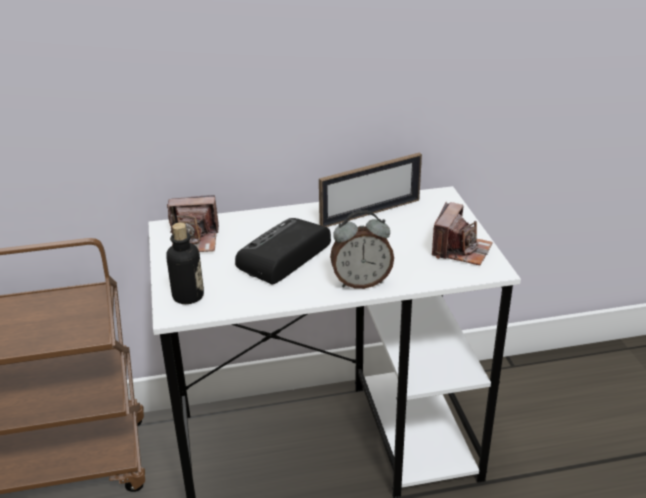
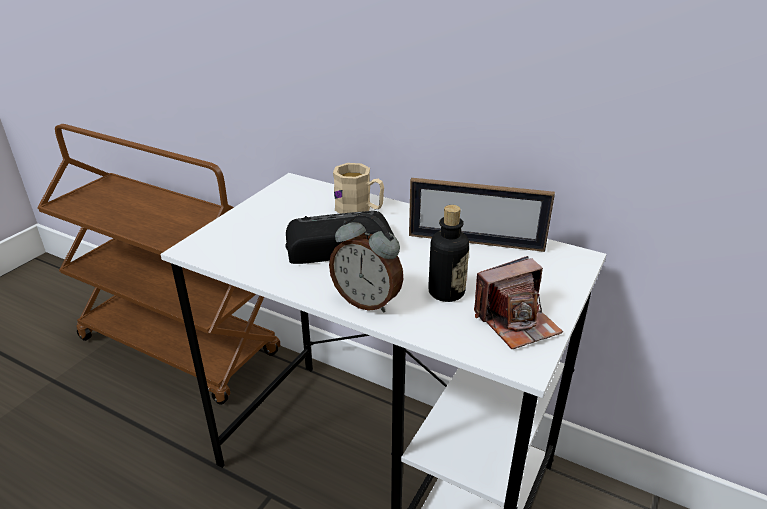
camera: 40 degrees right, 0 degrees up
bottle [166,222,204,304] -> bottle moved to [428,205,469,302]
camera [167,195,219,252] -> none
none -> beige mug [333,163,384,214]

